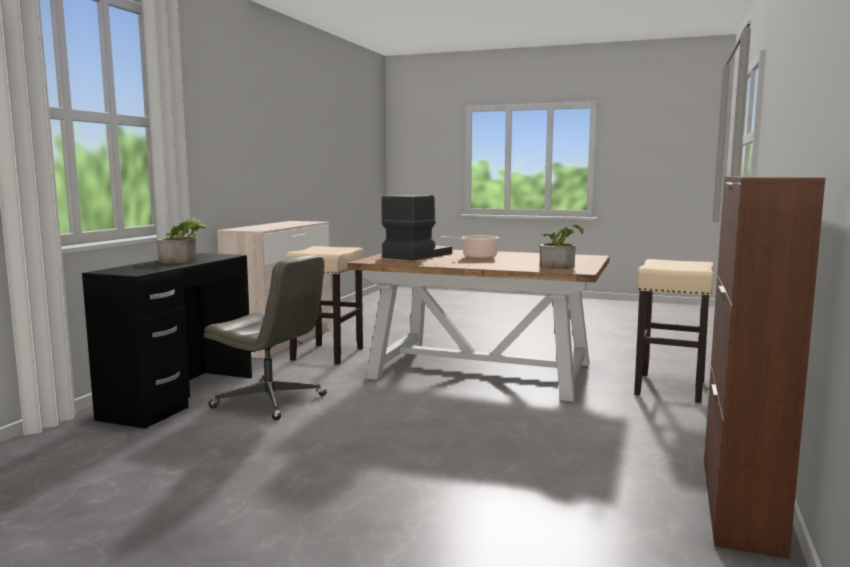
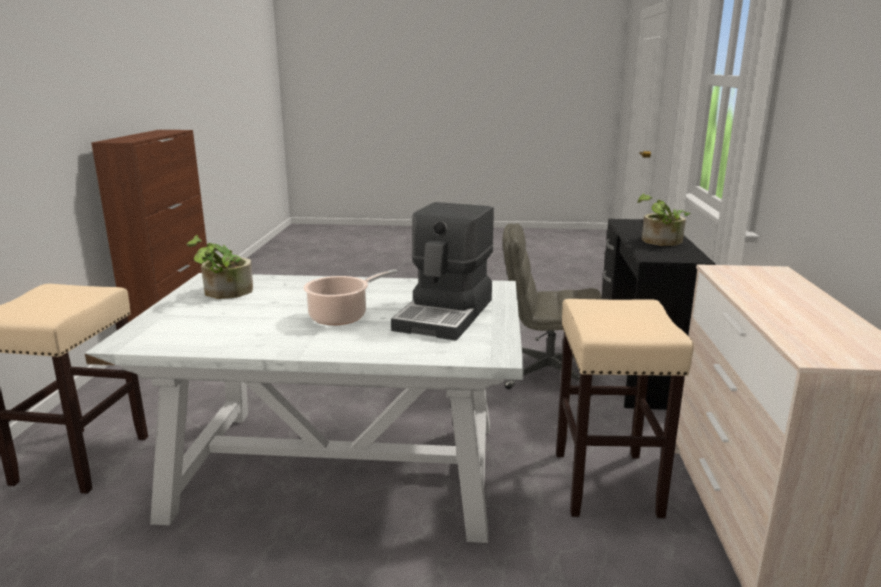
camera: 165 degrees right, 10 degrees up
brown dining table [347,250,610,401] -> white dining table [85,273,524,543]

